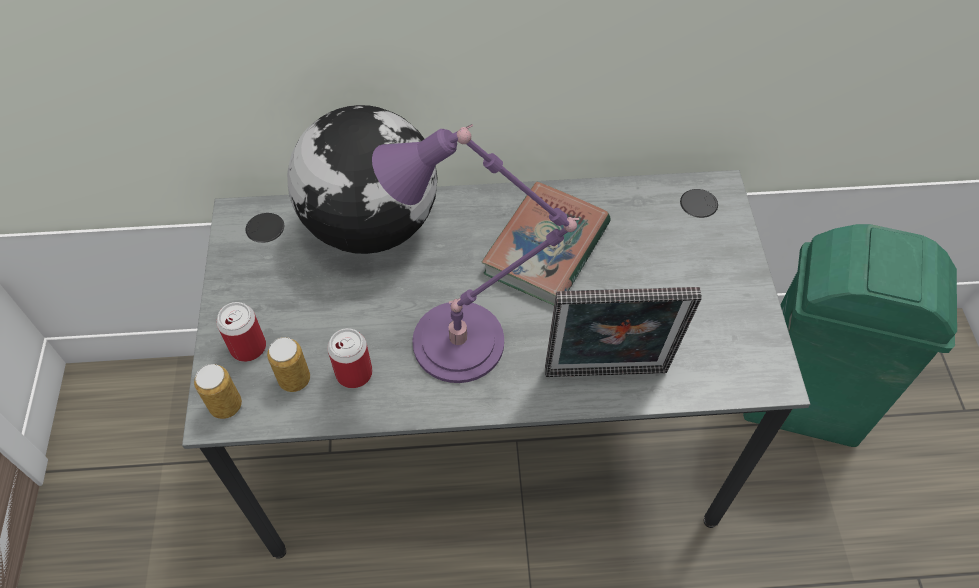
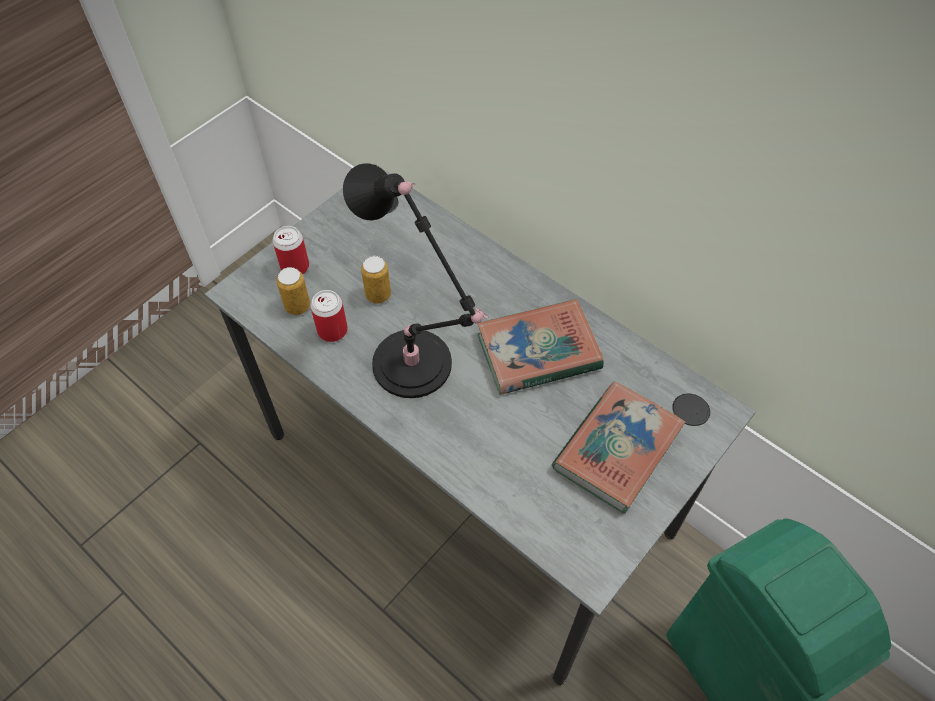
camera: 45 degrees right, 0 degrees up
can [194,364,242,419] -> can moved to [361,256,391,304]
globe [287,105,438,254] -> none
purple table lamp [372,124,579,383] -> black table lamp [343,163,489,398]
picture frame [545,287,702,377] -> none
none -> book [552,381,685,514]

